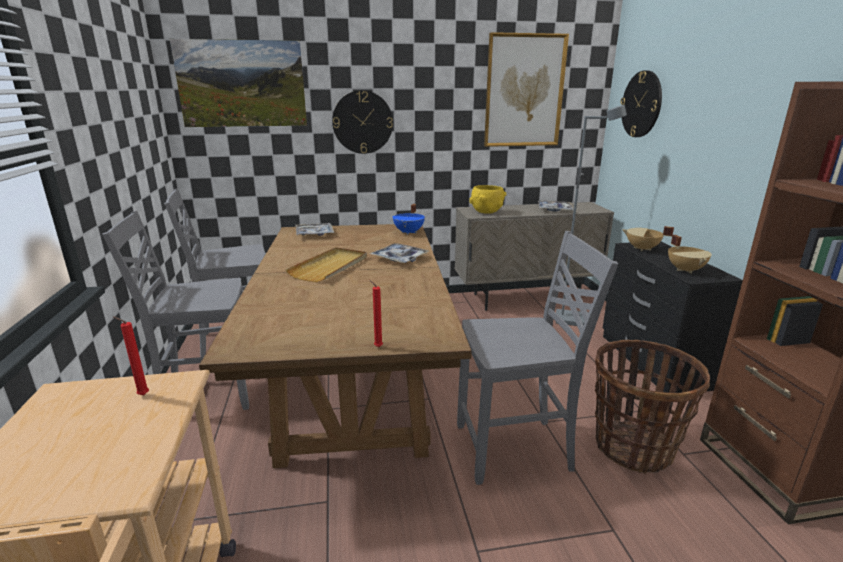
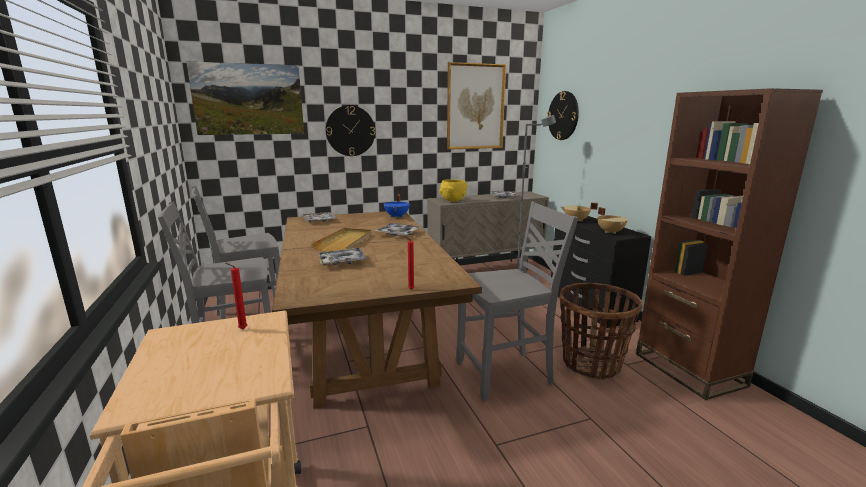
camera: 10 degrees left, 5 degrees down
none -> tray [318,248,367,265]

